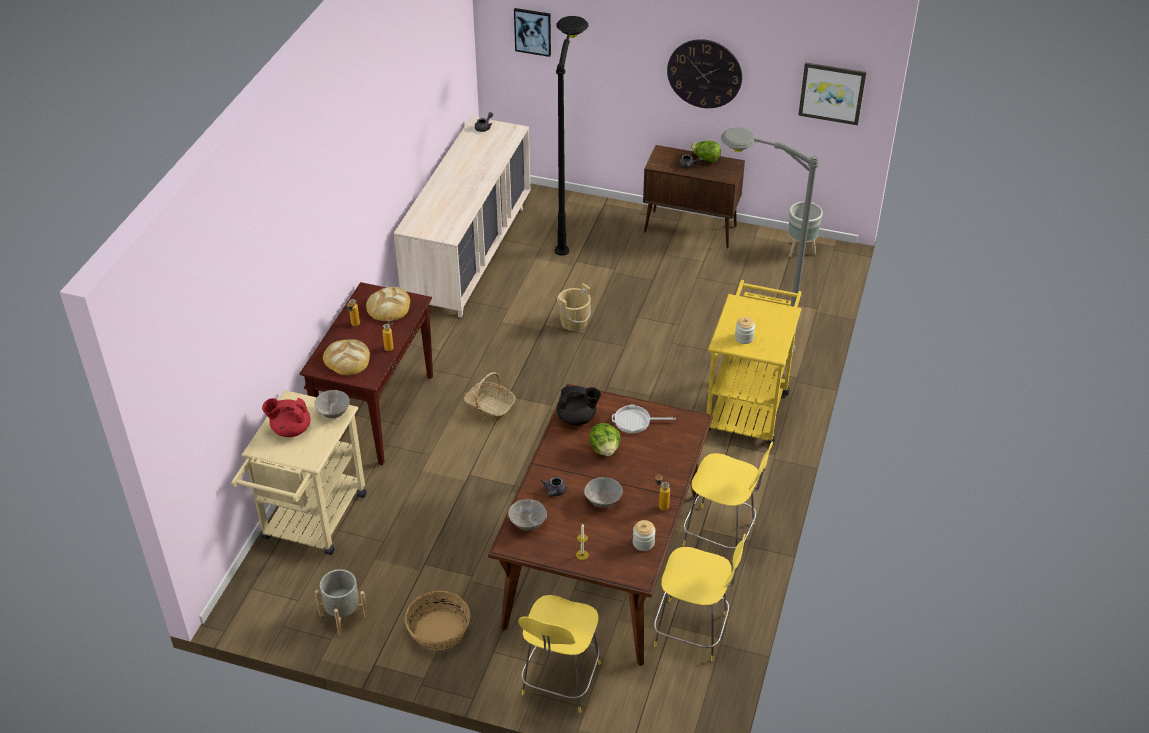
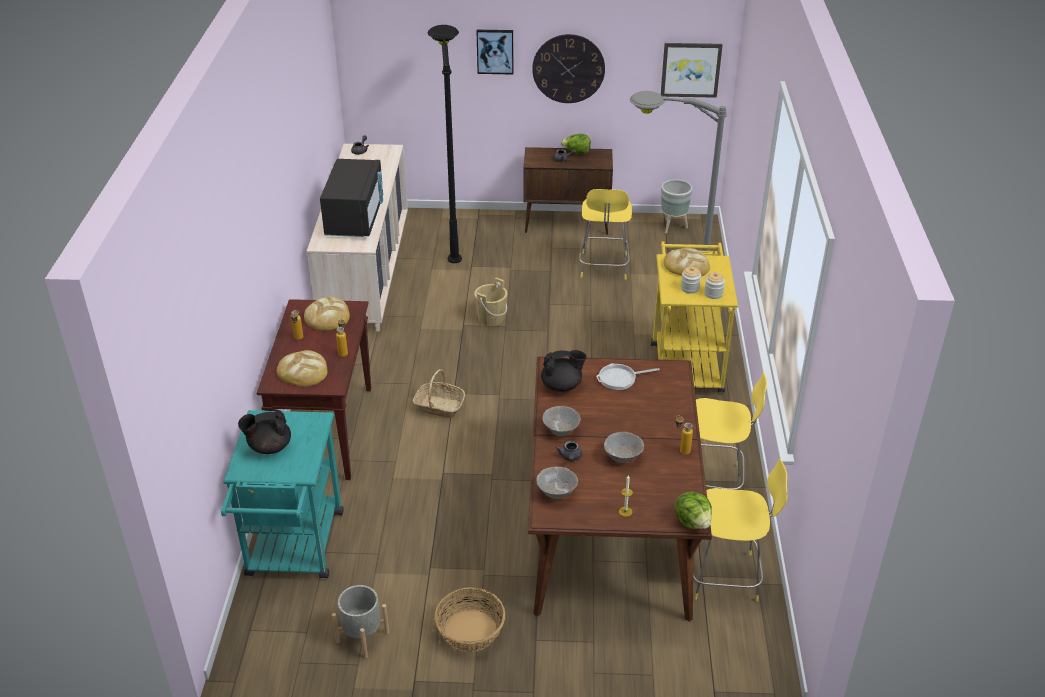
camera: 15 degrees left, 5 degrees down
beige cart [232,390,367,555] -> turquoise cart [221,410,343,579]
red teapot [262,398,310,437] -> black teapot [238,409,291,454]
grey bowl [314,390,350,419] -> grey bowl moved to [542,406,580,436]
picture [514,8,551,57] -> picture moved to [476,30,513,74]
yellow stool [518,595,601,713] -> yellow stool moved to [579,189,632,280]
lettuce [589,423,620,456] -> lettuce moved to [675,491,712,529]
jar [633,520,655,551] -> jar moved to [704,272,725,299]
none -> black microwave [320,159,383,237]
none -> bread [664,247,710,276]

